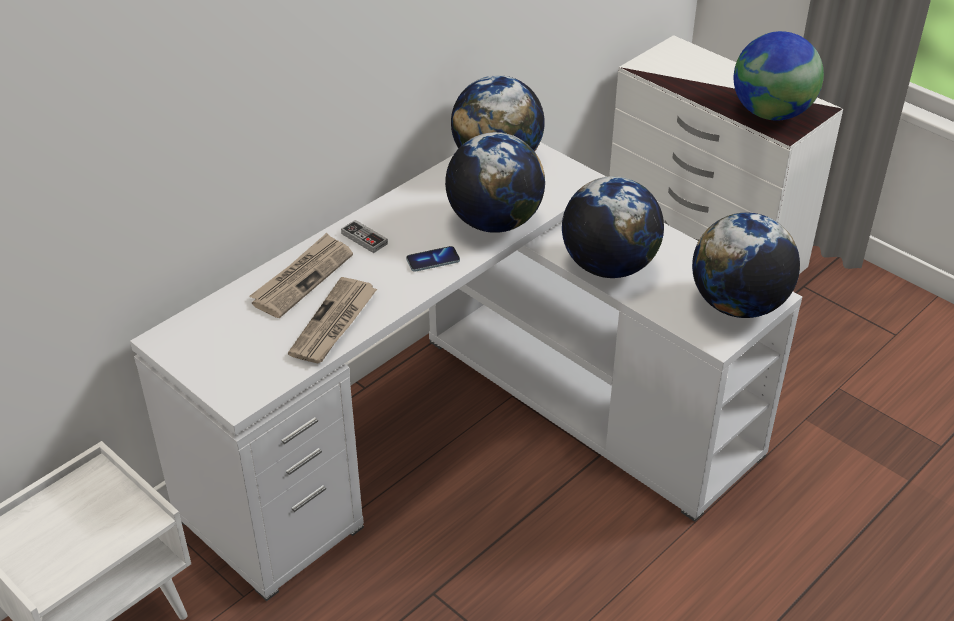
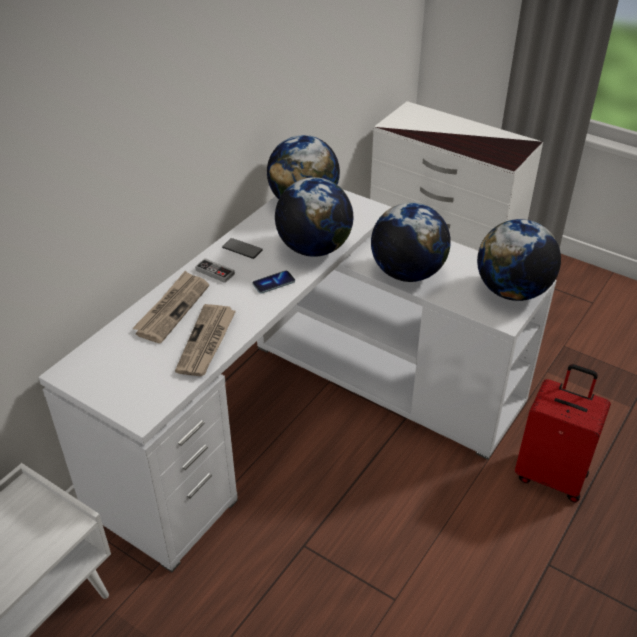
camera: 10 degrees left, 0 degrees up
globe [734,31,824,121] -> none
none -> phone [222,238,263,259]
none -> red suitcase [515,364,611,502]

